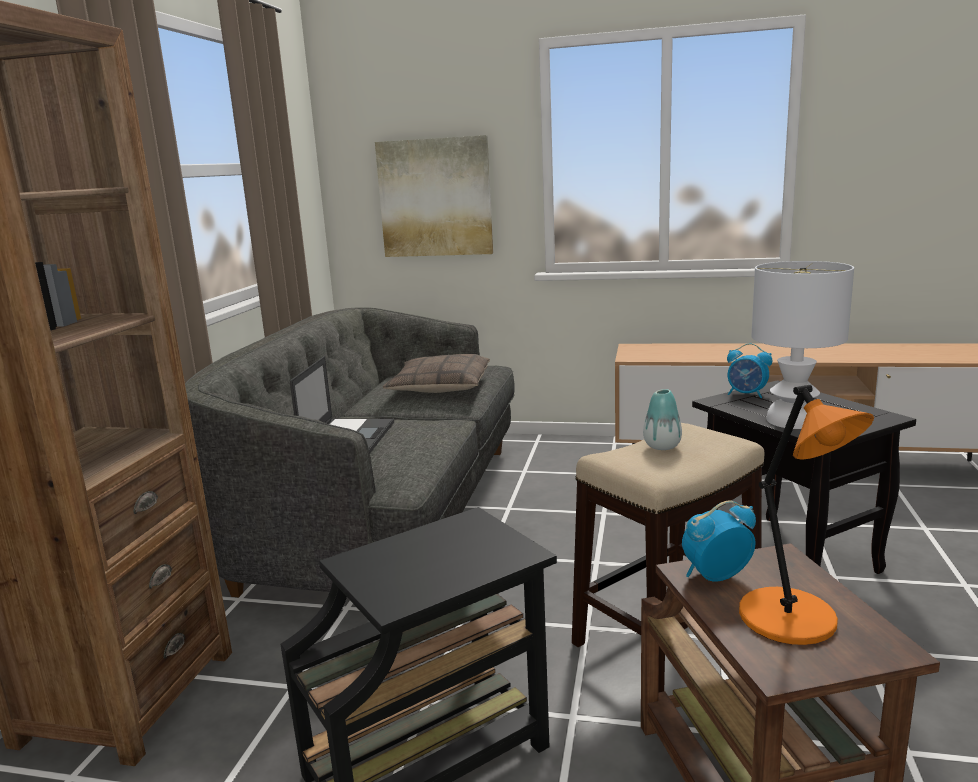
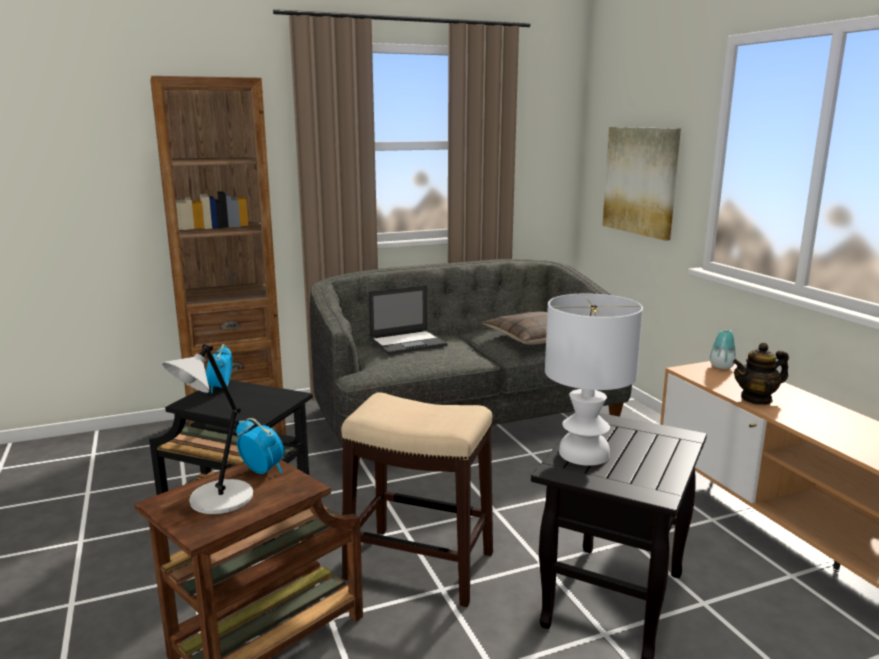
camera: 55 degrees right, 0 degrees up
vase [643,389,682,450] -> vase moved to [710,330,736,369]
alarm clock [727,343,773,398] -> alarm clock moved to [206,344,232,394]
orange table lamp [739,385,874,645] -> grey table lamp [162,344,253,514]
none -> teapot [733,342,789,405]

